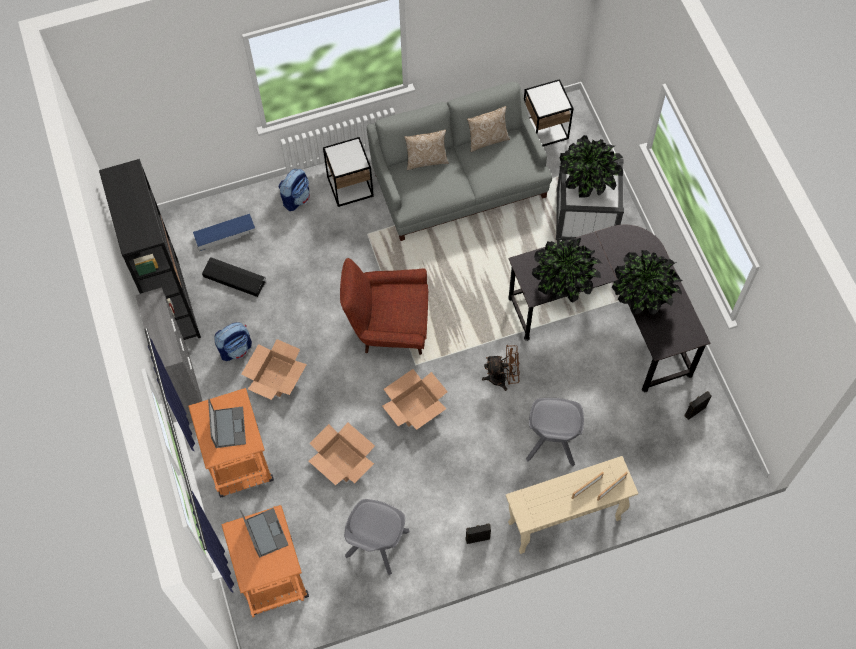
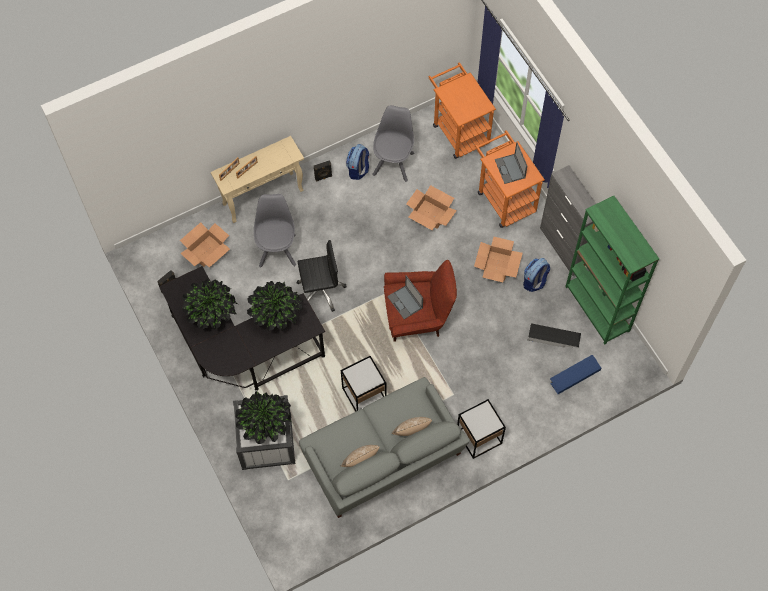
camera: 170 degrees right, 0 degrees up
black bookcase [99,159,201,340] -> green bookcase [565,196,659,345]
laptop [240,508,288,558] -> laptop moved to [387,275,423,319]
backpack [279,169,310,211] -> backpack moved to [346,144,369,180]
cardboard box [382,369,448,430] -> cardboard box moved to [180,222,230,268]
brown fan [482,345,520,391] -> black office chair [296,240,347,312]
side table [524,79,574,146] -> side table moved to [341,356,387,412]

